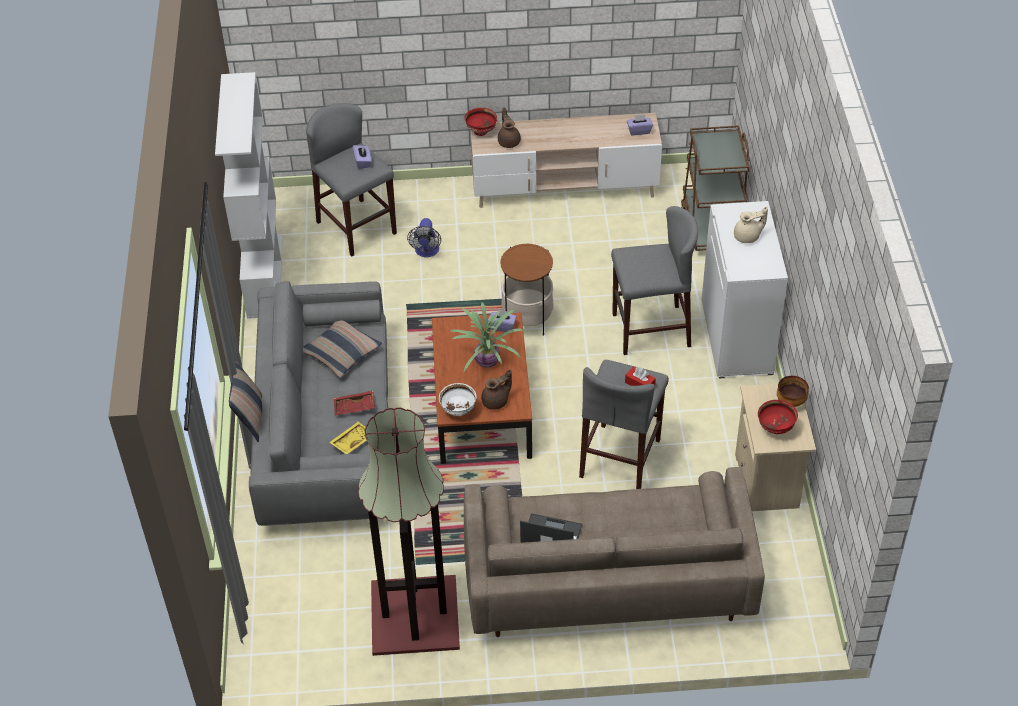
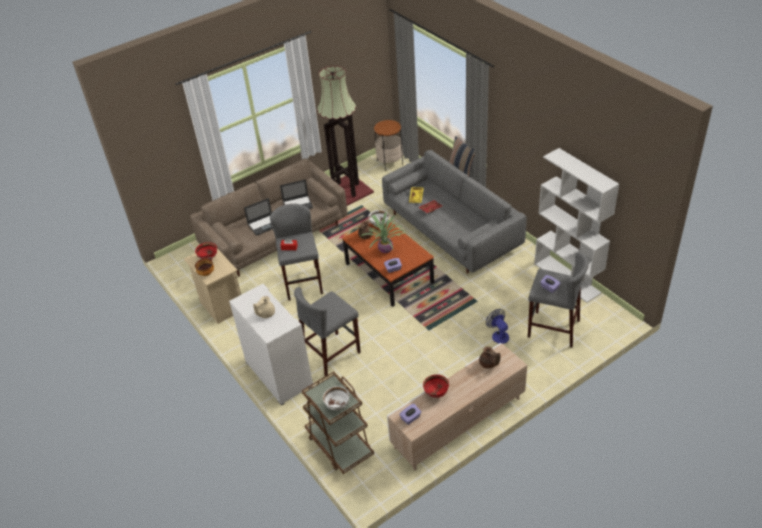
camera: 150 degrees right, 5 degrees down
pillow [303,320,382,377] -> none
red bowl [464,108,497,136] -> red bowl moved to [423,374,449,398]
side table [500,244,553,336] -> side table moved to [374,120,403,171]
none -> laptop [244,198,273,236]
none -> white bowl [323,386,349,410]

